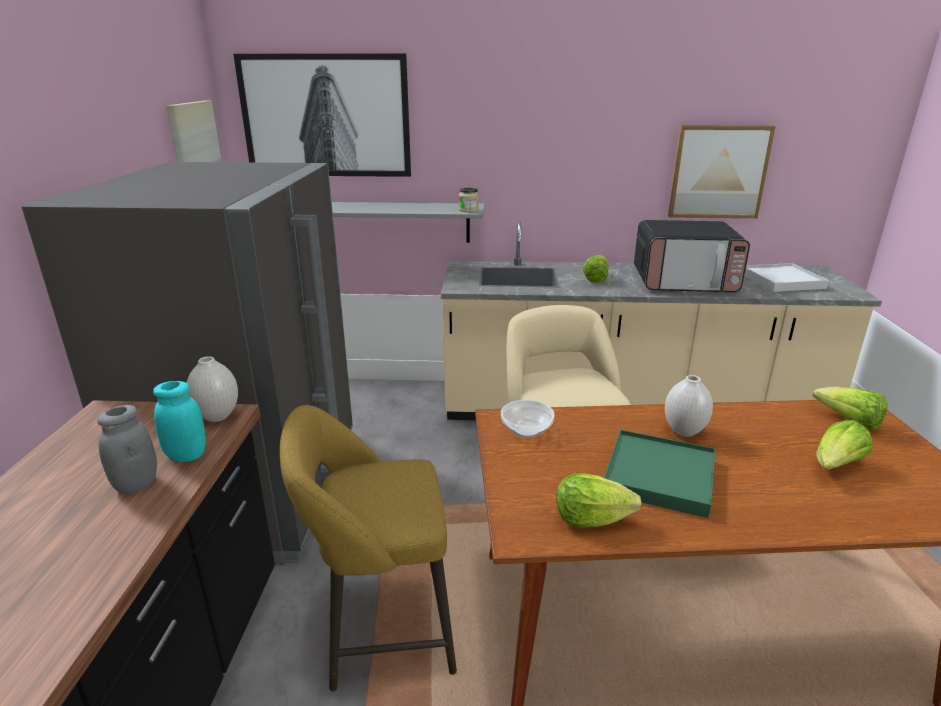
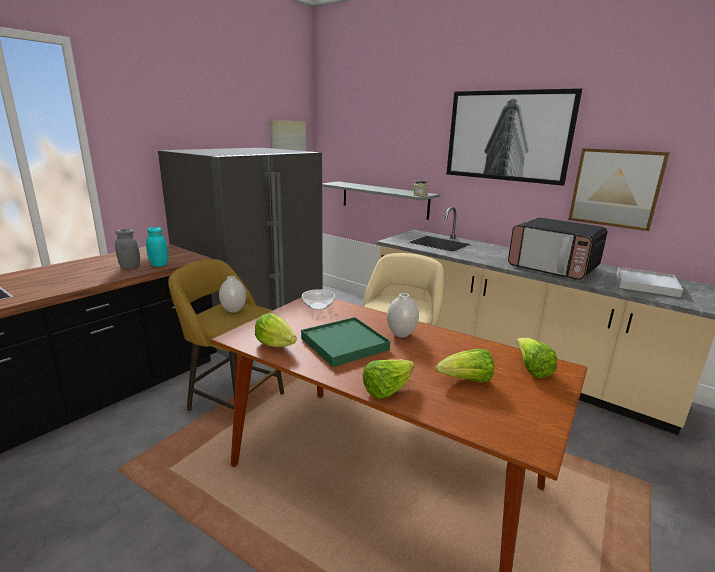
camera: 35 degrees right, 5 degrees down
white vase [187,356,238,422] -> white vase moved to [219,276,246,313]
picture [233,53,411,177] -> picture moved to [447,88,582,186]
lettuce [583,255,609,283] -> lettuce moved to [362,359,414,399]

